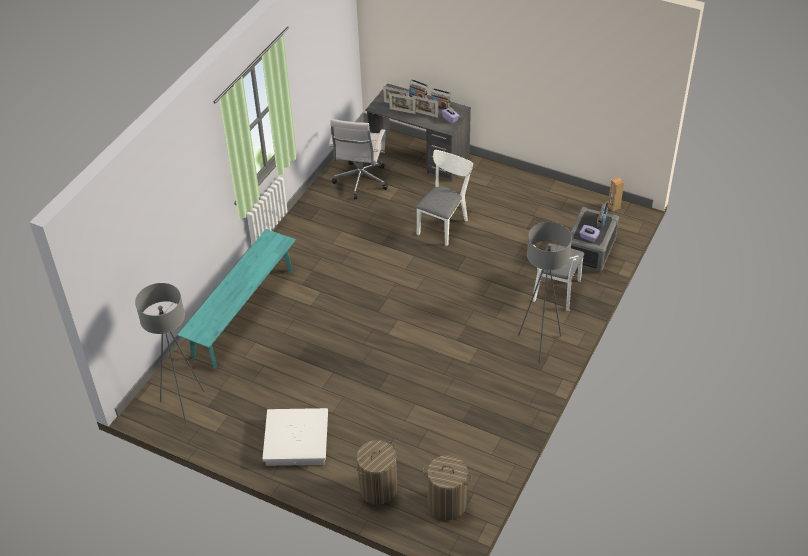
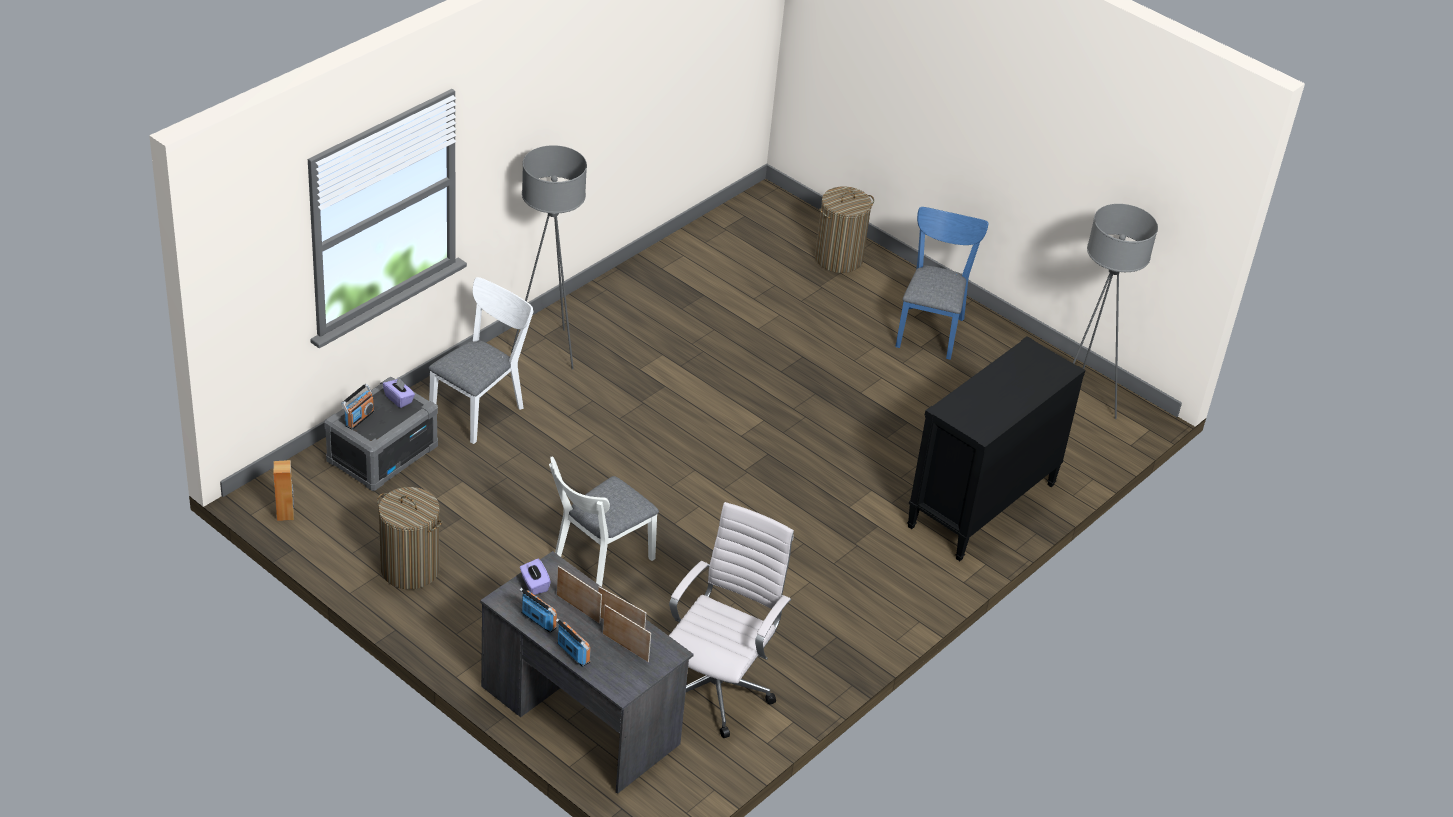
camera: 170 degrees left, 5 degrees down
turquoise bench [177,229,296,369] -> black dresser [907,336,1085,561]
white storage box [263,408,328,466] -> blue chair [895,207,988,360]
laundry basket [423,455,472,520] -> laundry basket moved to [377,487,443,589]

